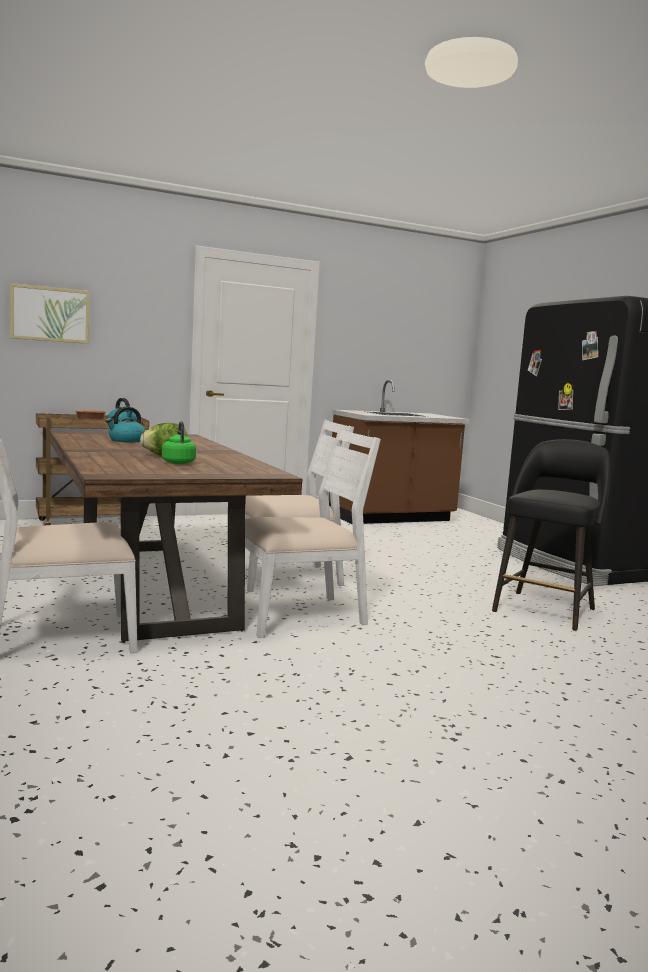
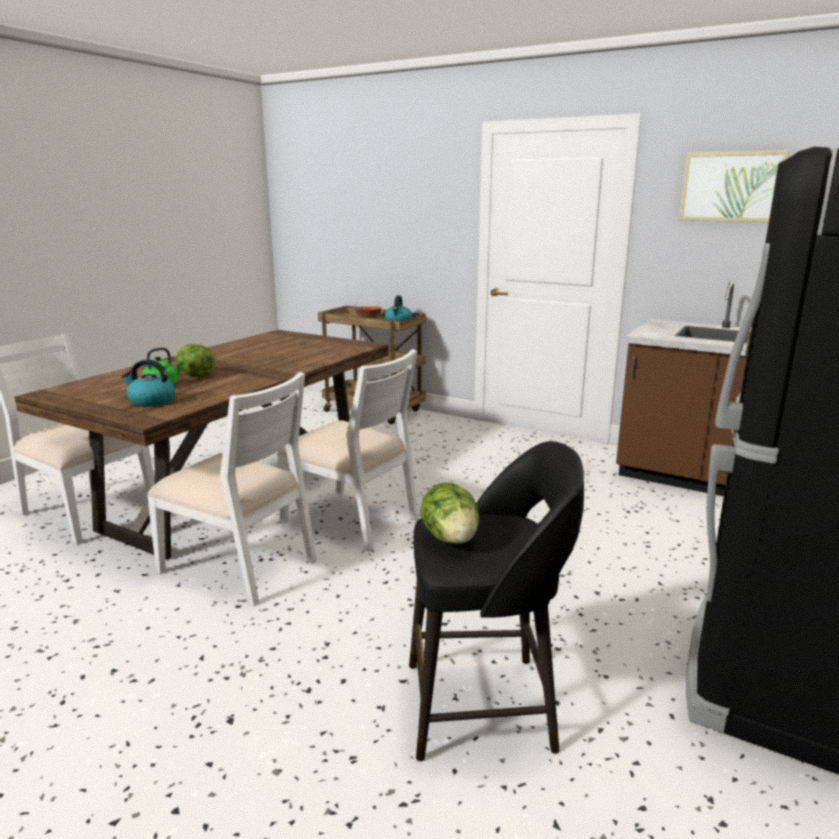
camera: 55 degrees right, 10 degrees up
picture [10,283,89,344] -> picture moved to [679,150,789,222]
kettle [106,407,145,443] -> kettle moved to [121,359,175,407]
none -> lettuce [420,482,479,544]

